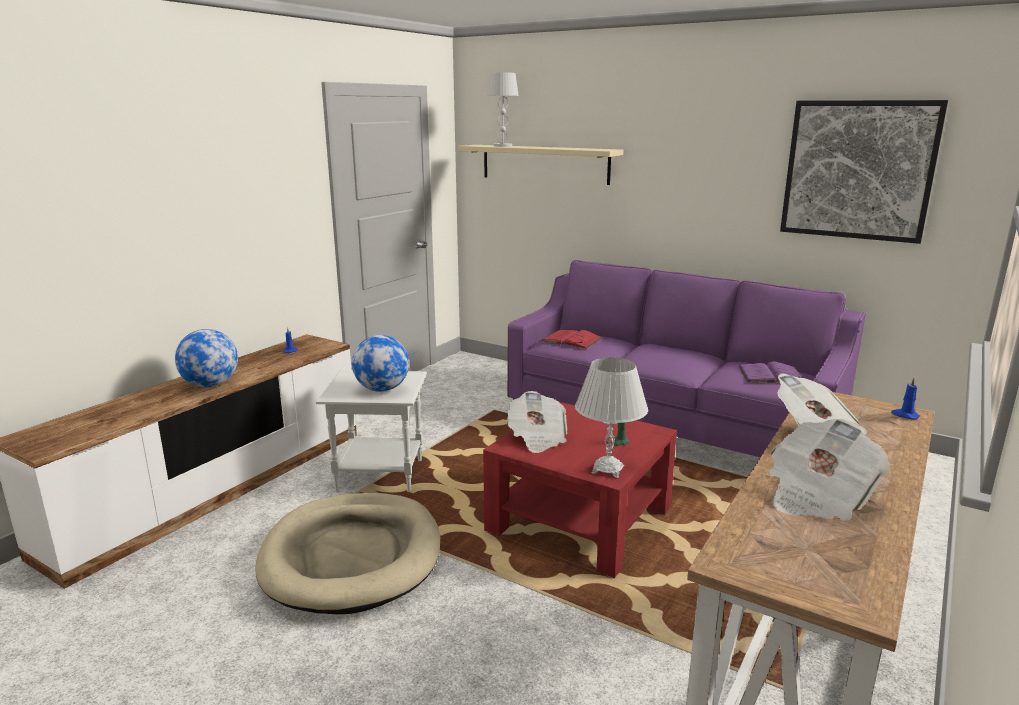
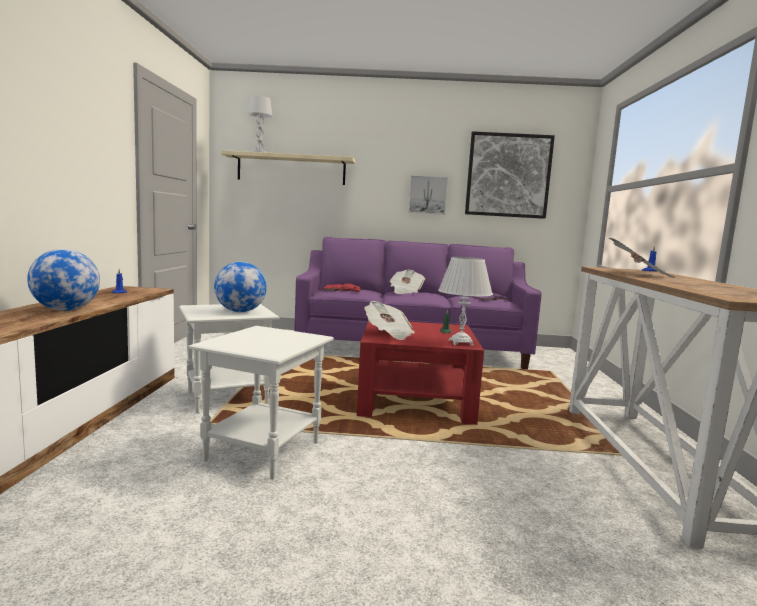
camera: 30 degrees left, 10 degrees down
beige dog bed [255,493,441,614] -> white side table [188,326,334,480]
newspaper [768,419,890,521] -> newspaper moved to [390,270,425,294]
none -> picture [408,175,448,215]

